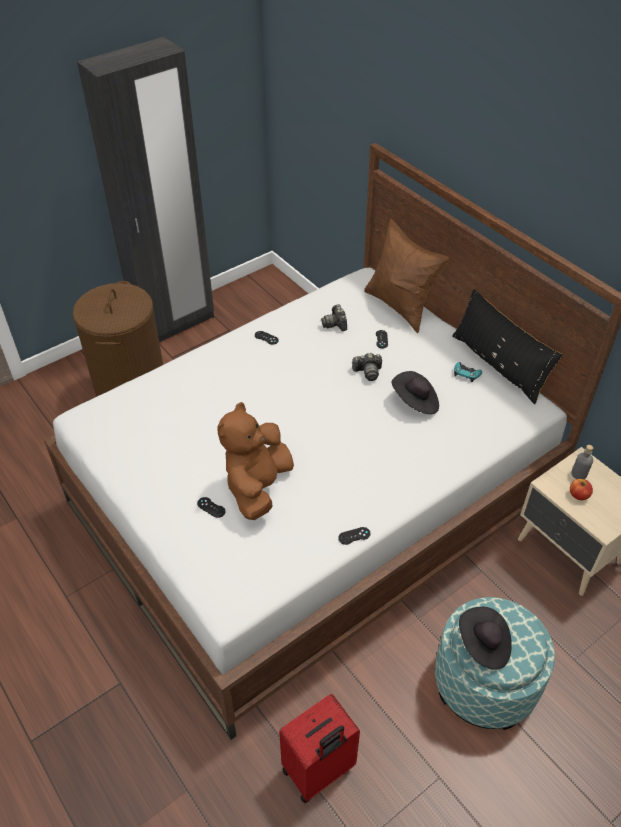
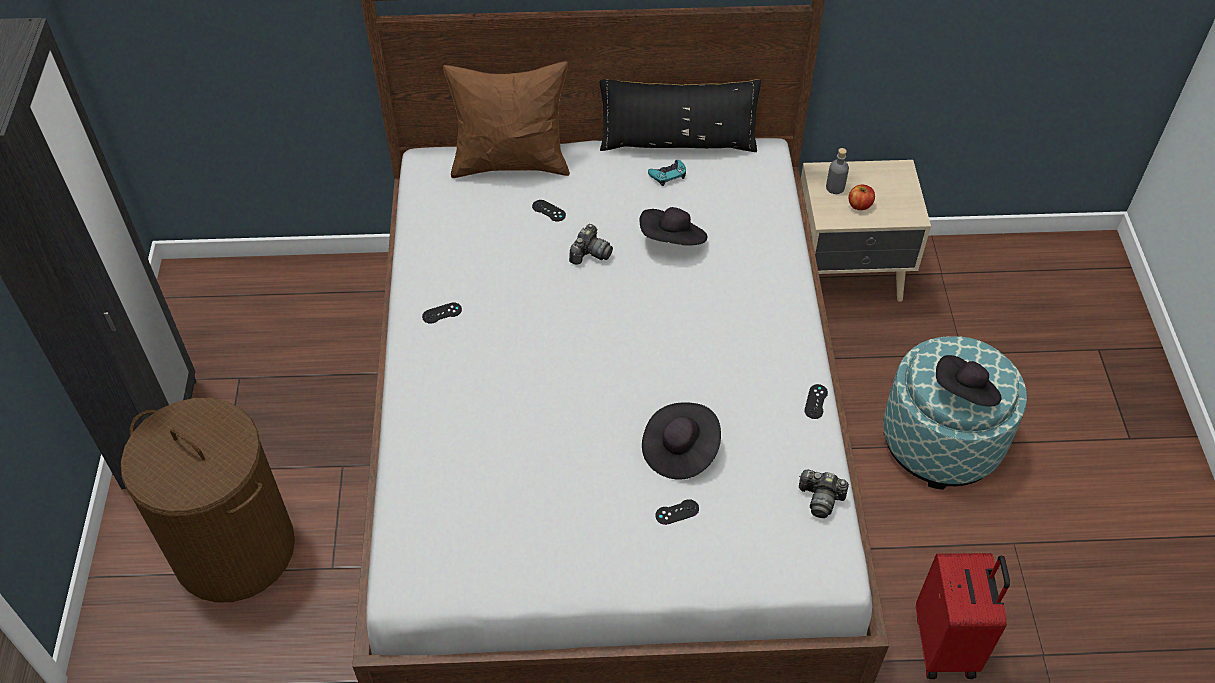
camera: 55 degrees left, 5 degrees up
brown plush toy [217,402,294,520] -> black hat [642,402,721,480]
camera [321,304,347,331] -> camera moved to [799,470,849,518]

